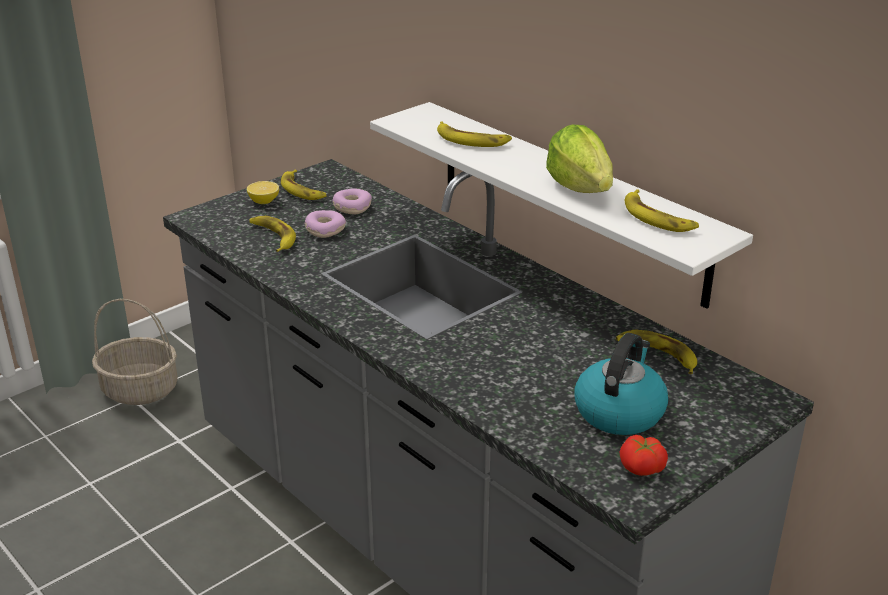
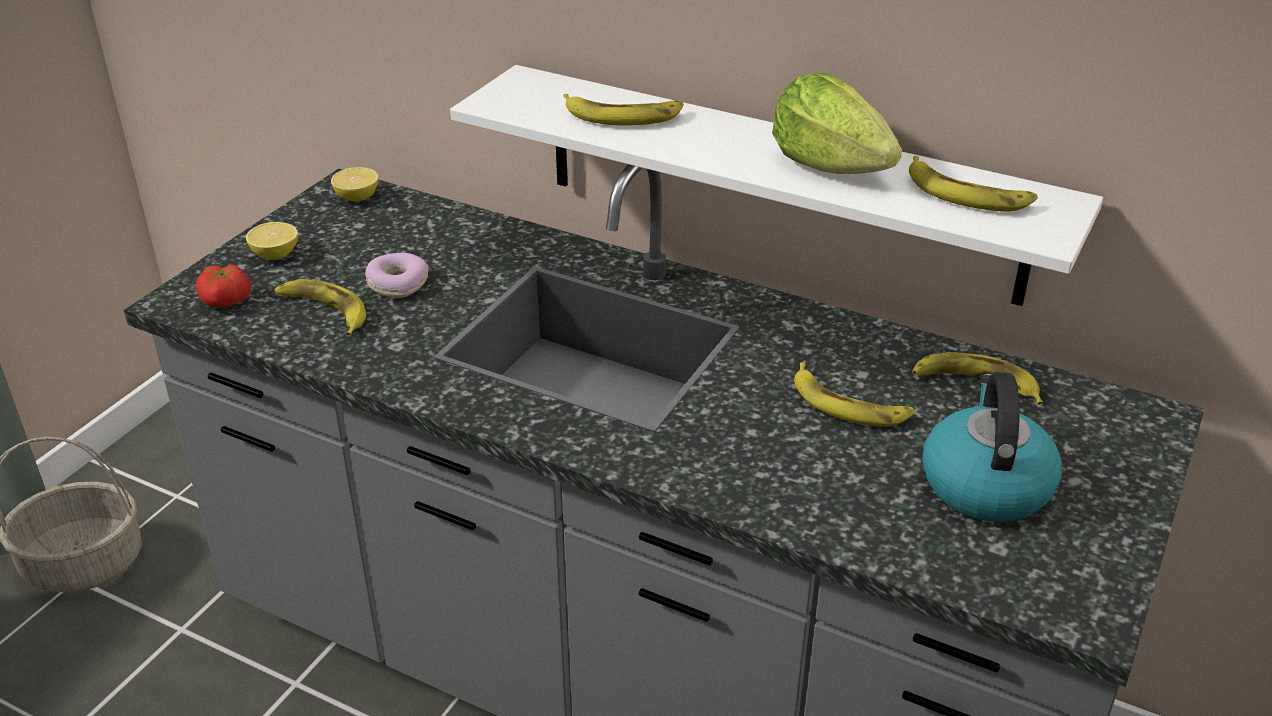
camera: 20 degrees left, 5 degrees up
banana [281,170,327,200] -> banana moved to [794,362,915,427]
donut [332,188,372,214] -> none
tomato [620,435,668,476] -> tomato moved to [196,265,251,308]
none -> lemon [331,167,379,202]

